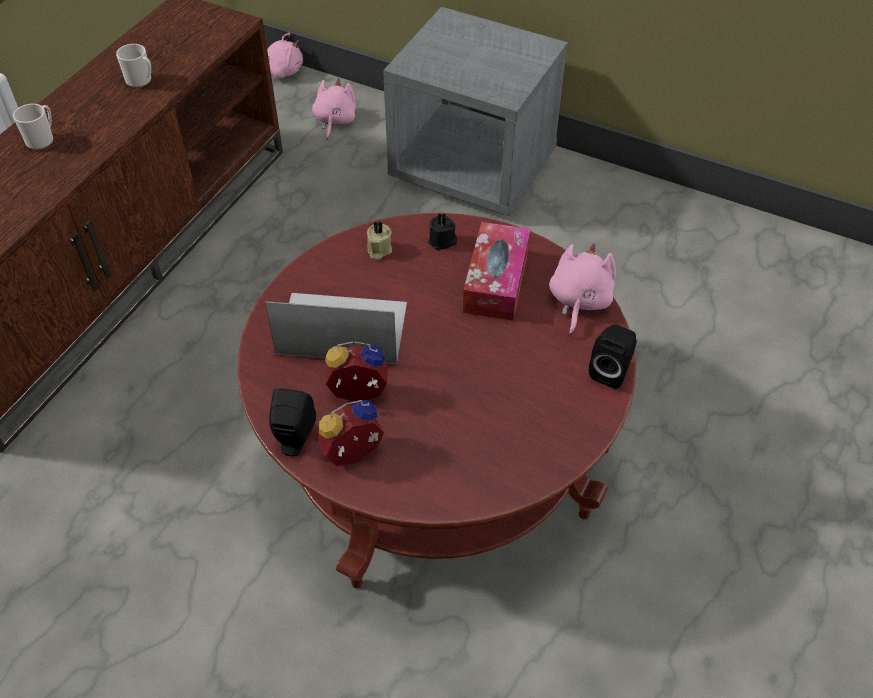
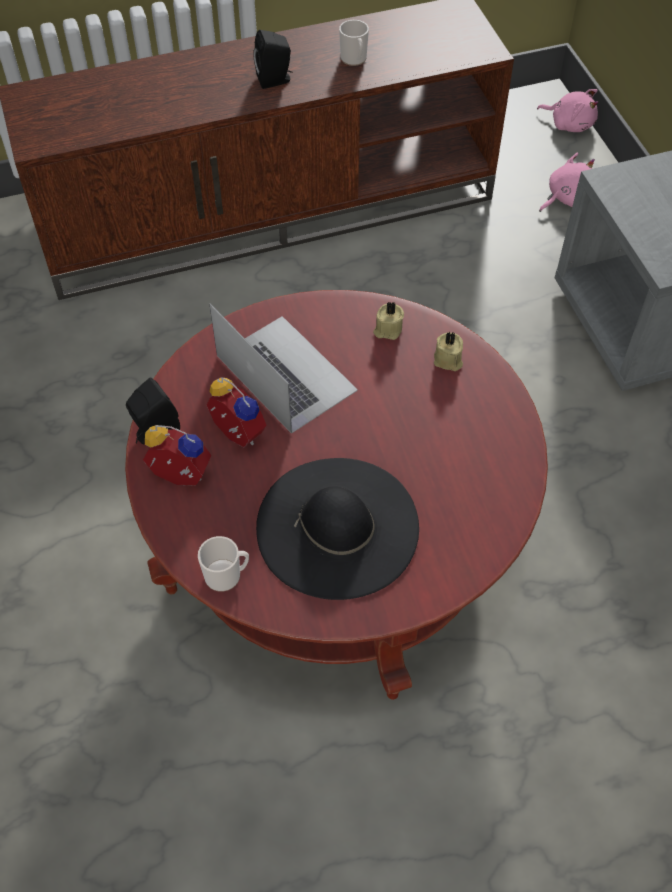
camera: 45 degrees right, 5 degrees up
mug [13,104,53,150] -> mug moved to [198,536,249,592]
black candle [428,213,457,251] -> beige candle [434,332,463,371]
tissue box [463,222,530,321] -> none
pink plush toy [549,242,616,335] -> none
black speaker [589,324,637,389] -> black speaker moved to [253,30,292,89]
none -> black hat [256,458,419,600]

